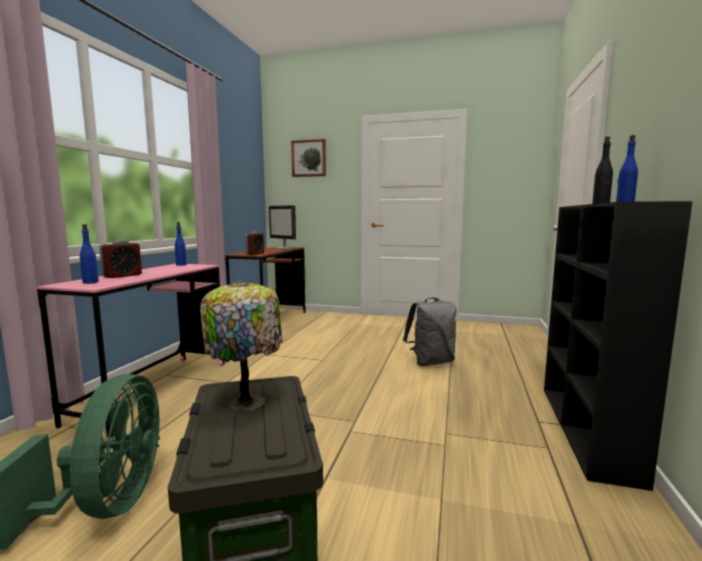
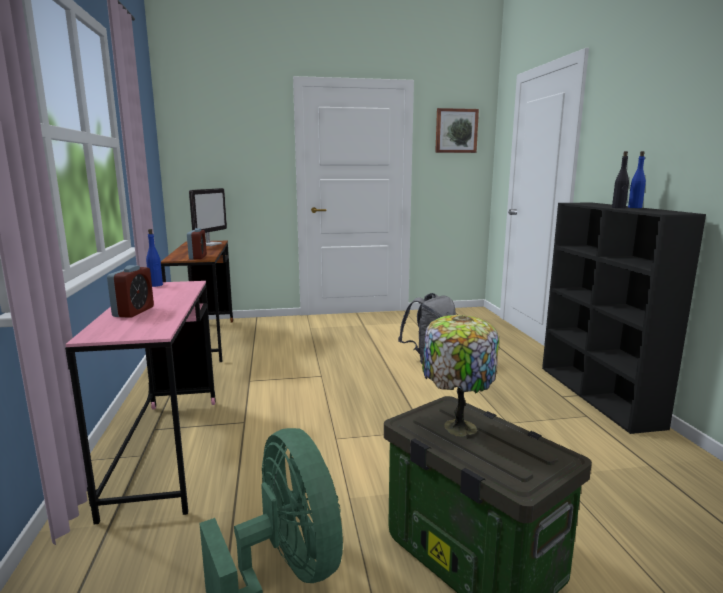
camera: 25 degrees left, 5 degrees up
blue bottle [80,224,99,284] -> none
monitor [269,205,296,249] -> monitor turned 90 degrees counterclockwise [189,188,227,246]
picture [291,139,326,177] -> picture moved to [435,108,479,153]

